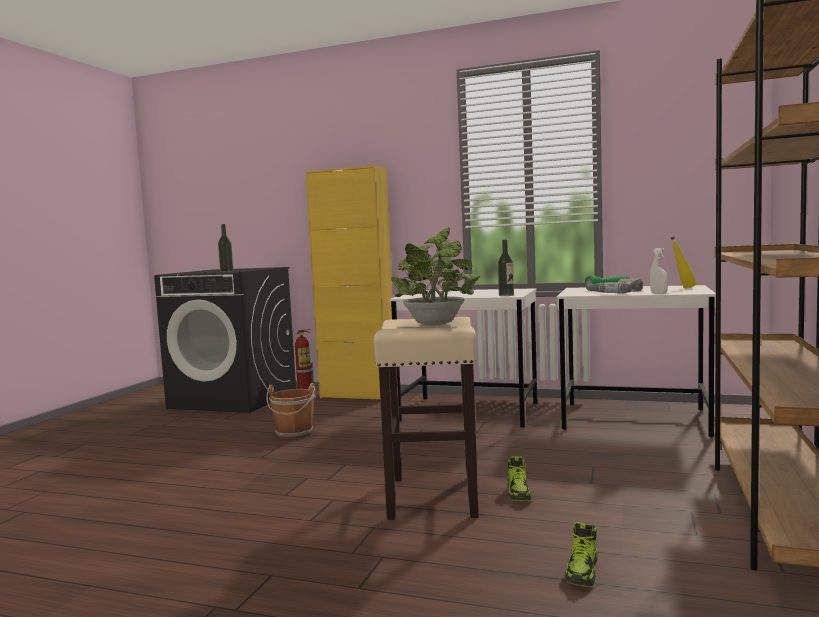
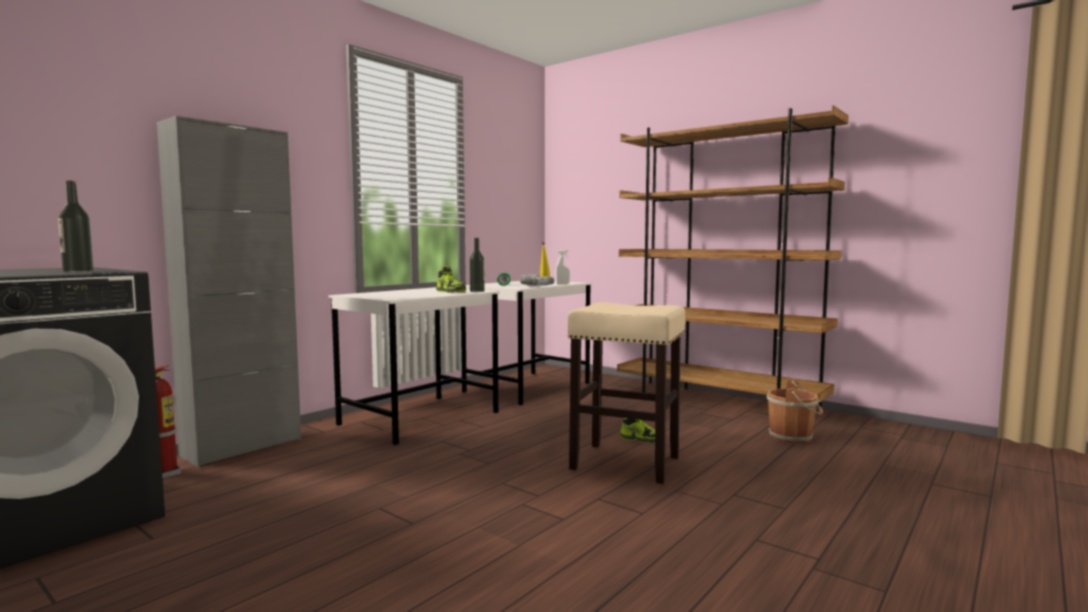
camera: 70 degrees left, 0 degrees up
brown bucket [266,383,316,439] -> brown bucket moved to [767,379,823,443]
yellow cabinet [306,165,393,400] -> grey cabinet [157,116,301,467]
potted plant [391,227,480,325] -> none
shoe [565,522,597,587] -> shoe moved to [436,266,466,293]

